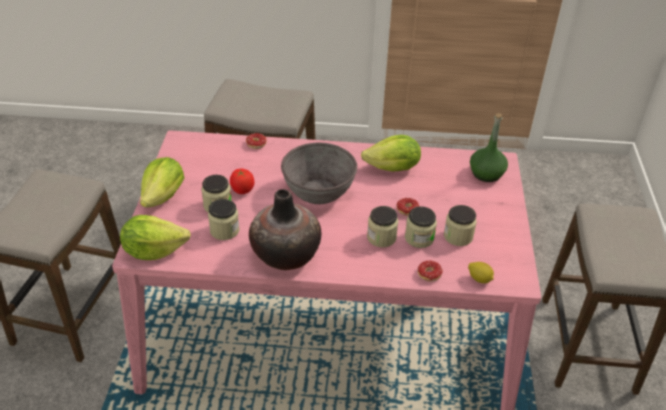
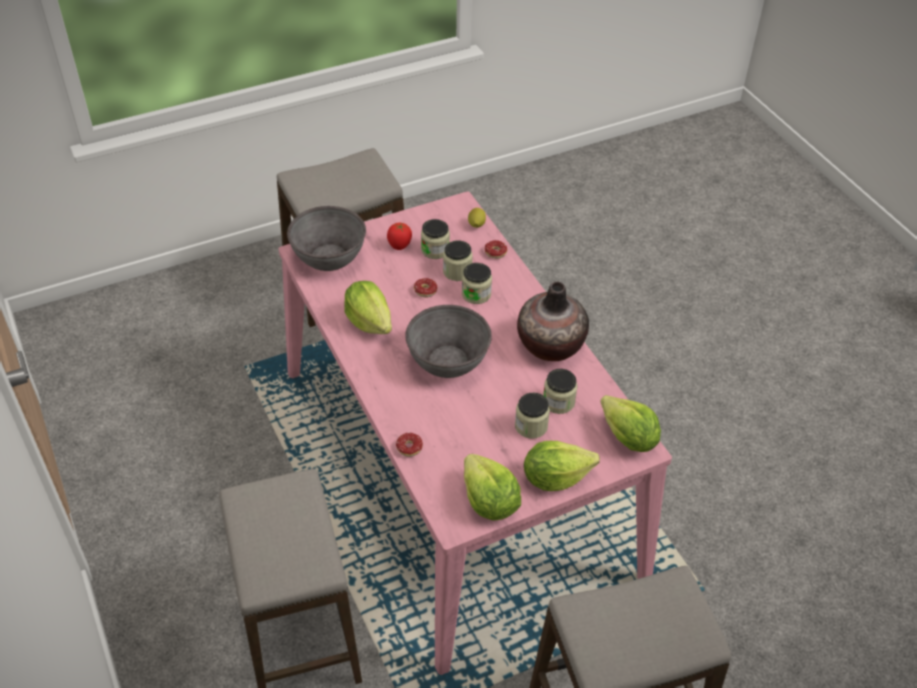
camera: 120 degrees left, 5 degrees up
tomato [230,168,254,194] -> tomato moved to [387,223,412,250]
green bottle [470,113,508,182] -> grey bowl [287,206,366,271]
none -> lettuce [464,454,521,520]

